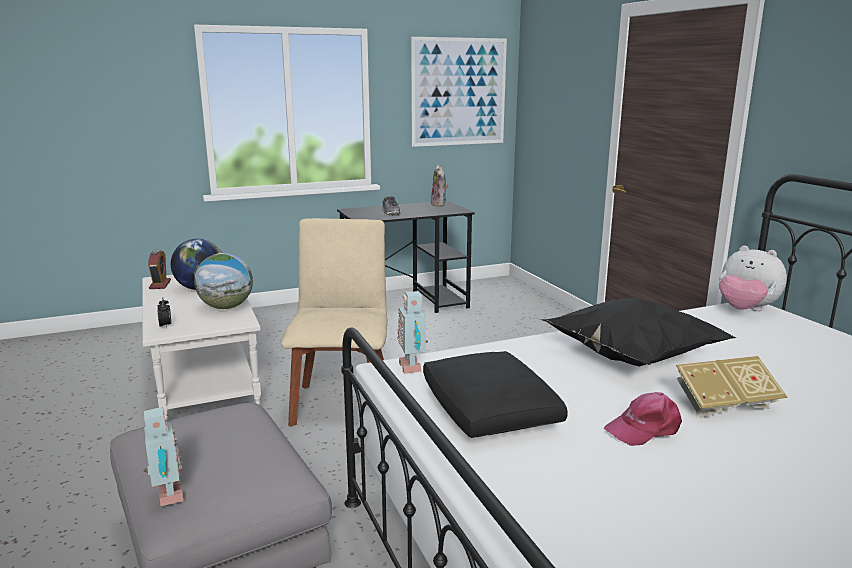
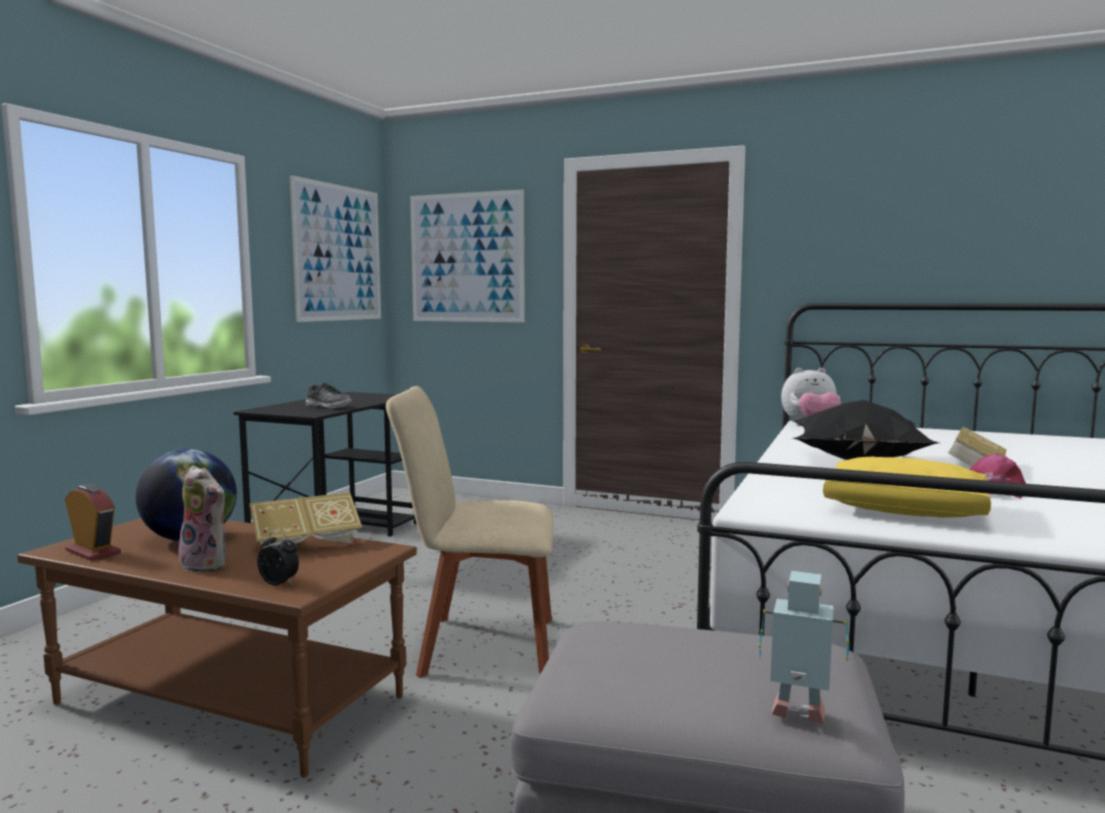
camera: 45 degrees left, 10 degrees down
white coffee table [142,275,261,411] -> brown coffee table [17,518,417,777]
globe [194,253,253,309] -> book [249,492,362,548]
beige chair [281,218,388,427] -> beige chair turned 45 degrees counterclockwise [386,386,553,678]
toy robot [397,291,428,374] -> none
black pillow [423,351,568,438] -> yellow pillow [823,457,991,518]
plush toy [431,165,448,207] -> plush toy moved to [179,466,226,573]
none -> picture [410,189,525,322]

